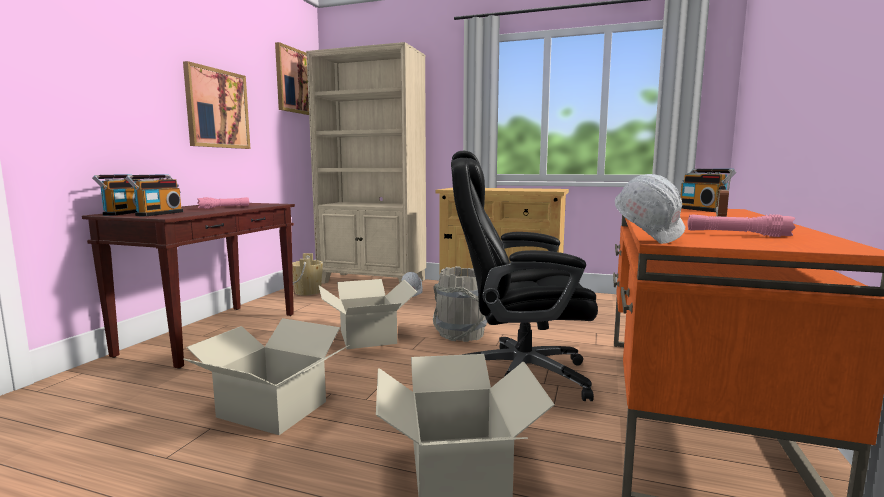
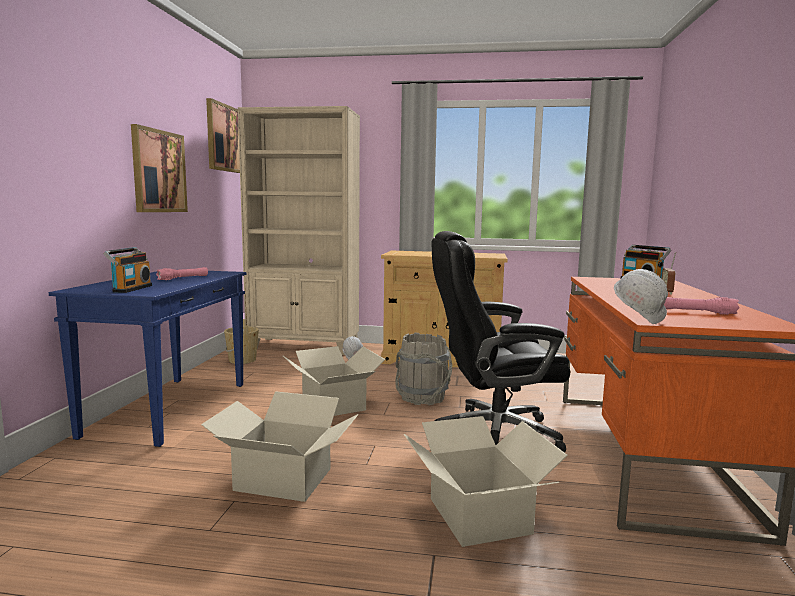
camera: 10 degrees left, 0 degrees up
brown console table [82,203,295,369] -> blue console table [49,271,246,447]
radio [92,174,138,215] -> none

